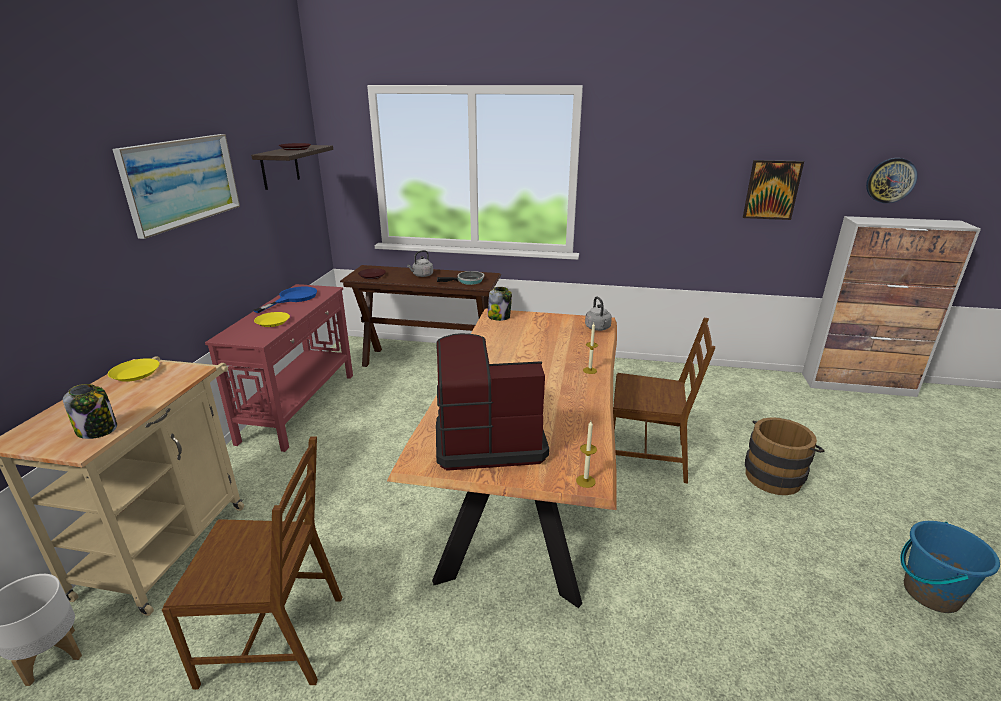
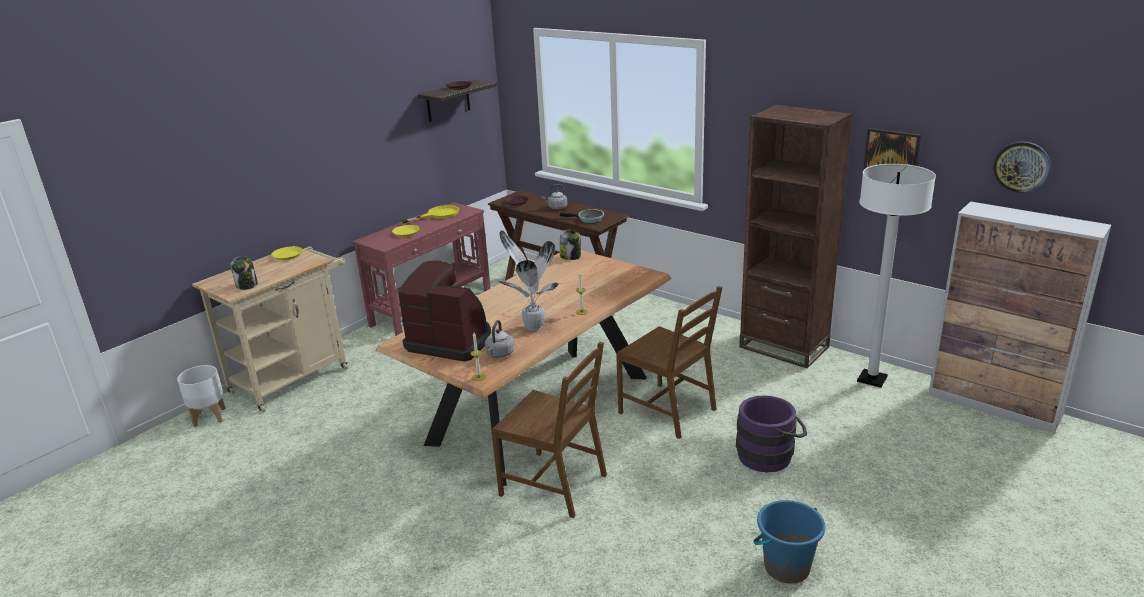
camera: 30 degrees right, 0 degrees up
picture [112,134,240,239] -> none
brown chair [162,436,342,689] -> brown chair moved to [491,342,607,518]
blue frying pan [253,287,317,313] -> yellow frying pan [400,205,459,224]
grey kettle [585,296,612,331] -> grey kettle moved to [485,320,514,358]
brown bucket [745,417,825,495] -> purple bucket [736,395,807,472]
none -> potted plant [498,230,559,331]
none -> brown bookcase [739,105,853,368]
none -> white floor lamp [857,164,936,388]

